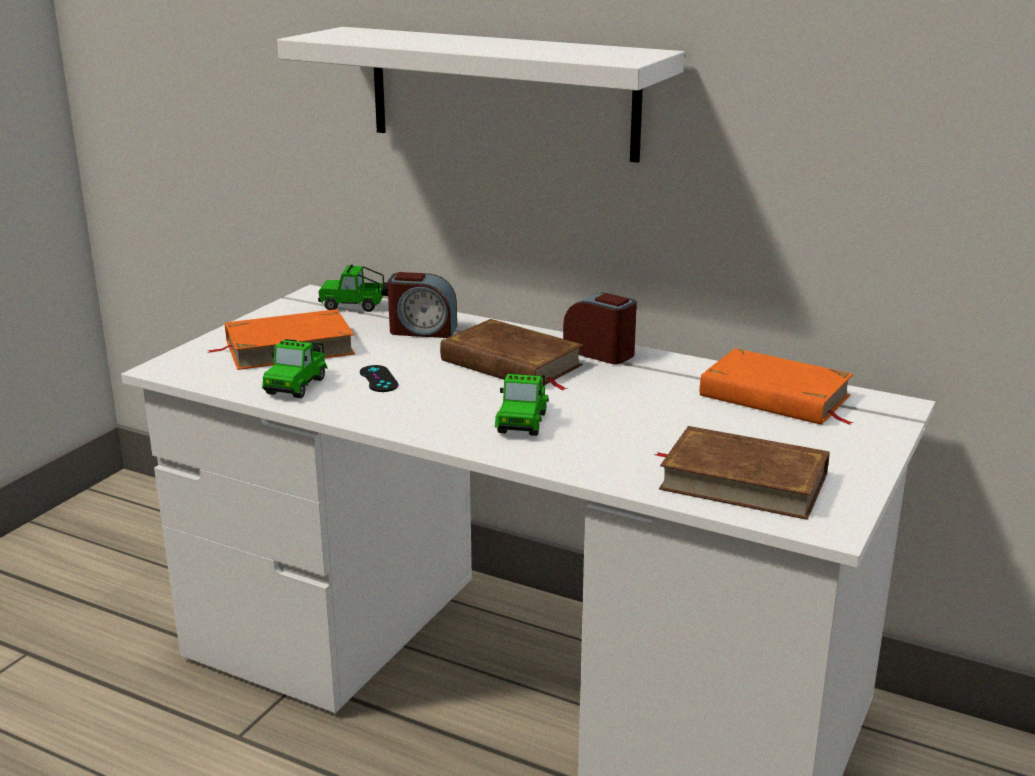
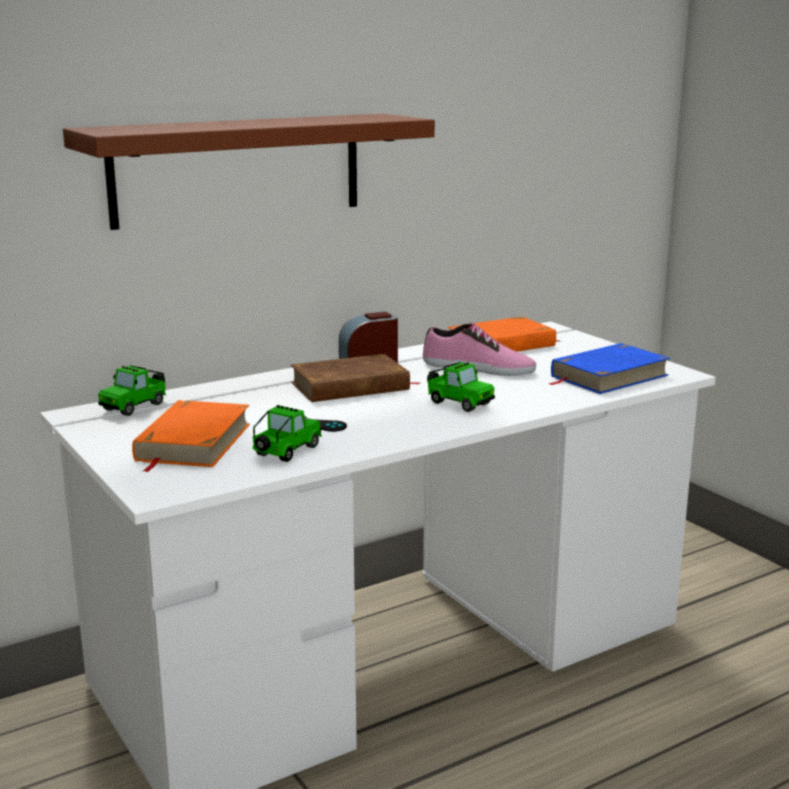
camera: 60 degrees left, 5 degrees down
toy car [262,339,328,398] -> toy car turned 105 degrees counterclockwise [252,405,322,462]
white shelf [277,27,685,163] -> brown shelf [63,114,435,230]
alarm clock [388,272,457,338] -> none
brown book [654,426,830,520] -> blue book [548,343,670,394]
none -> shoe [423,323,536,376]

